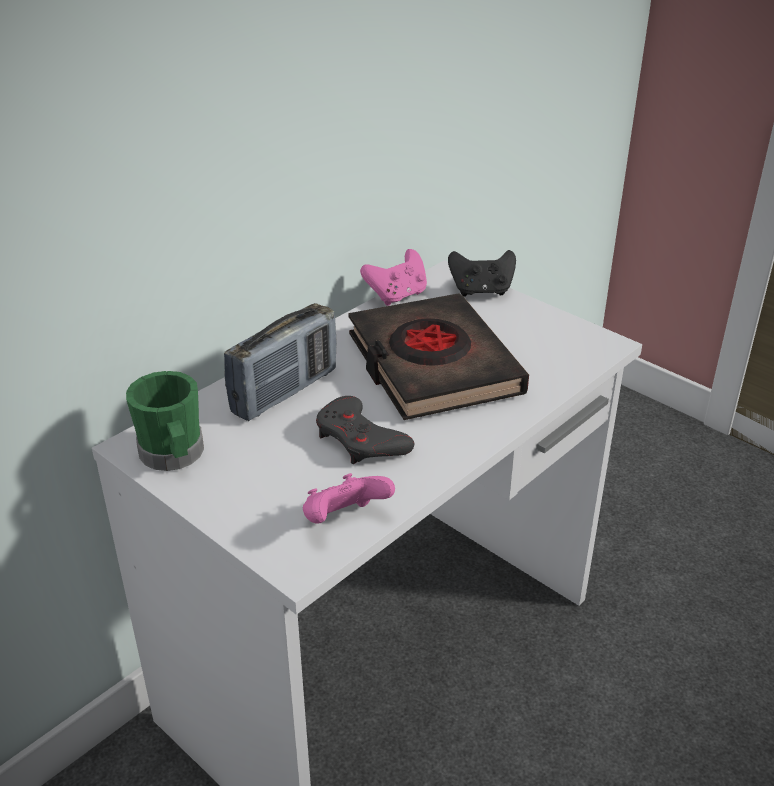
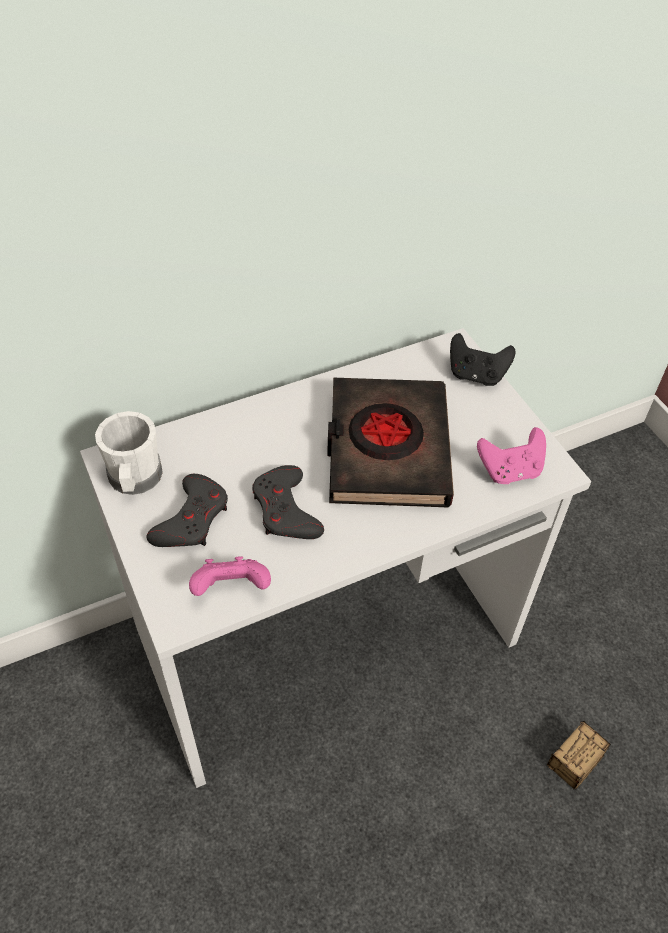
camera: 20 degrees right, 15 degrees up
green mug [126,371,204,471] -> white mug [95,411,163,495]
radio [224,303,337,421] -> none
pink game controller [360,249,427,306] -> pink game controller moved to [477,427,546,484]
none -> grey game controller [146,474,228,547]
none -> storage box [547,721,611,807]

